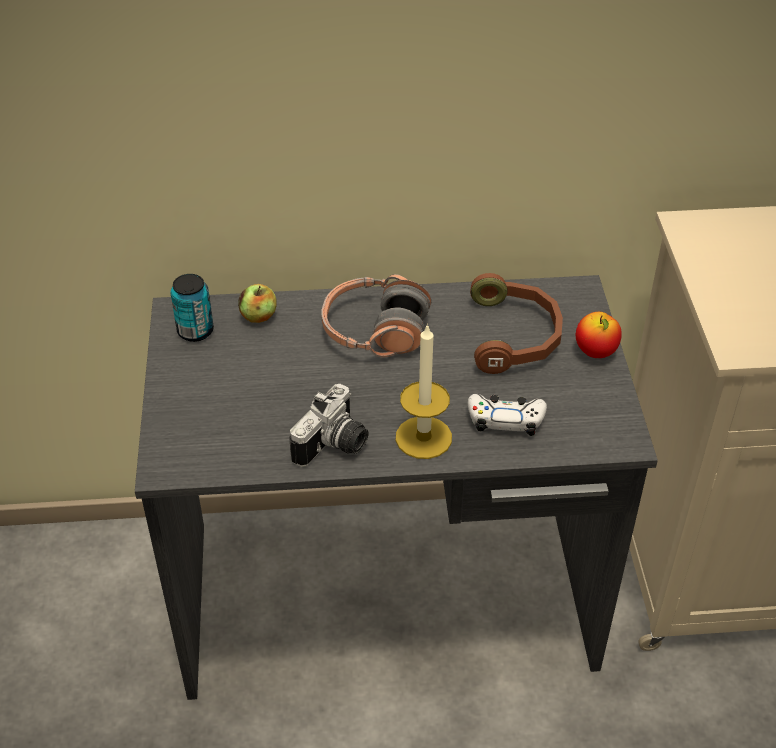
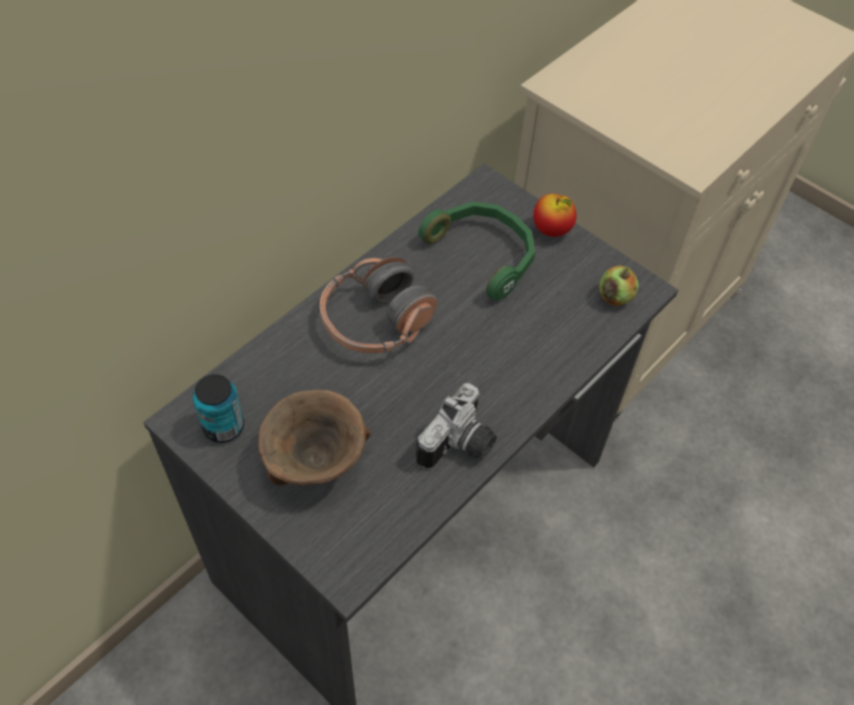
camera: 45 degrees left, 10 degrees up
apple [238,284,276,323] -> apple moved to [599,266,639,306]
camera [289,384,368,467] -> camera turned 45 degrees clockwise [416,383,497,469]
candle [396,323,452,459] -> none
white game controller [468,394,547,436] -> none
brown headphones [470,273,563,374] -> green headphones [418,201,535,301]
none -> brown bowl [258,390,371,486]

